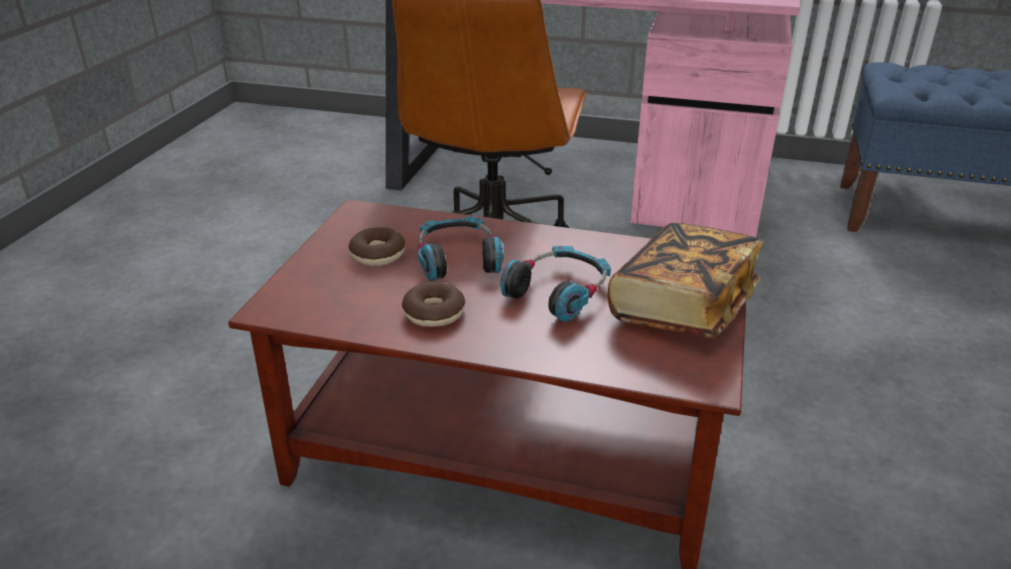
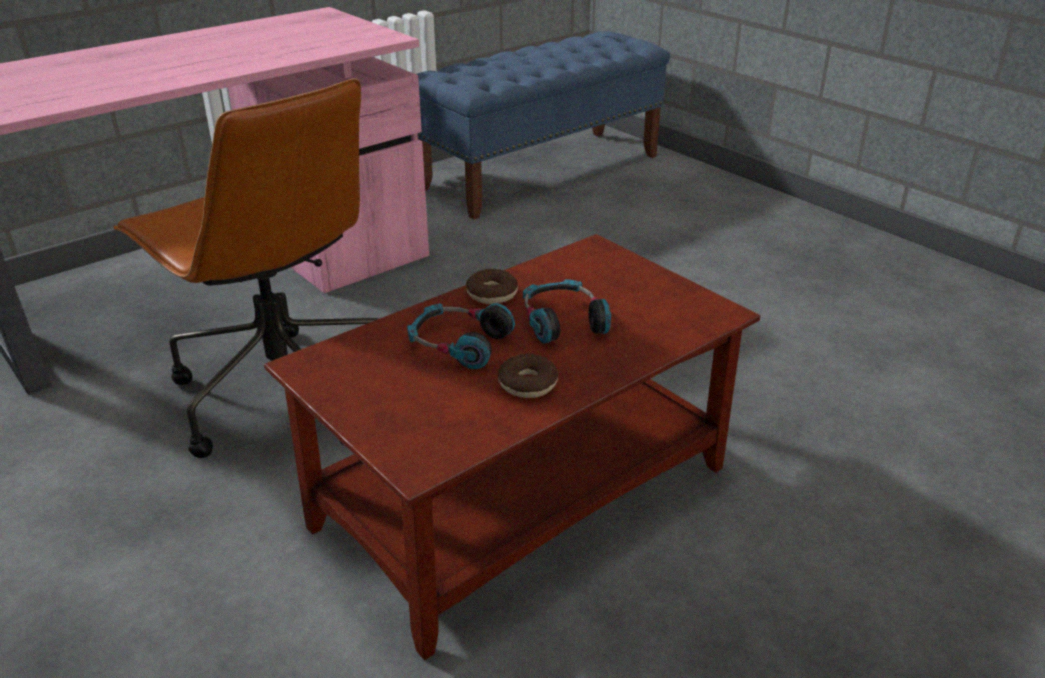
camera: 55 degrees left, 0 degrees up
donut [348,227,405,266] -> donut moved to [466,269,518,304]
book [608,223,763,338] -> none

